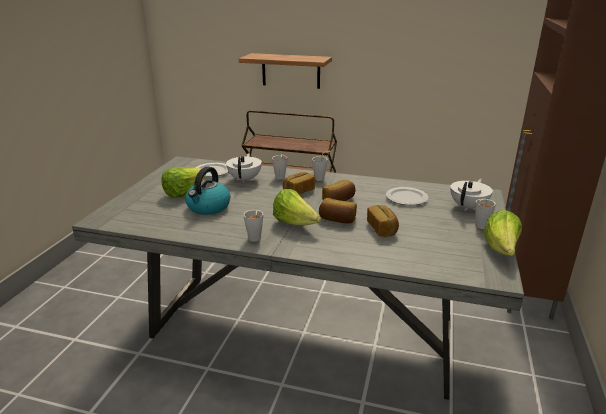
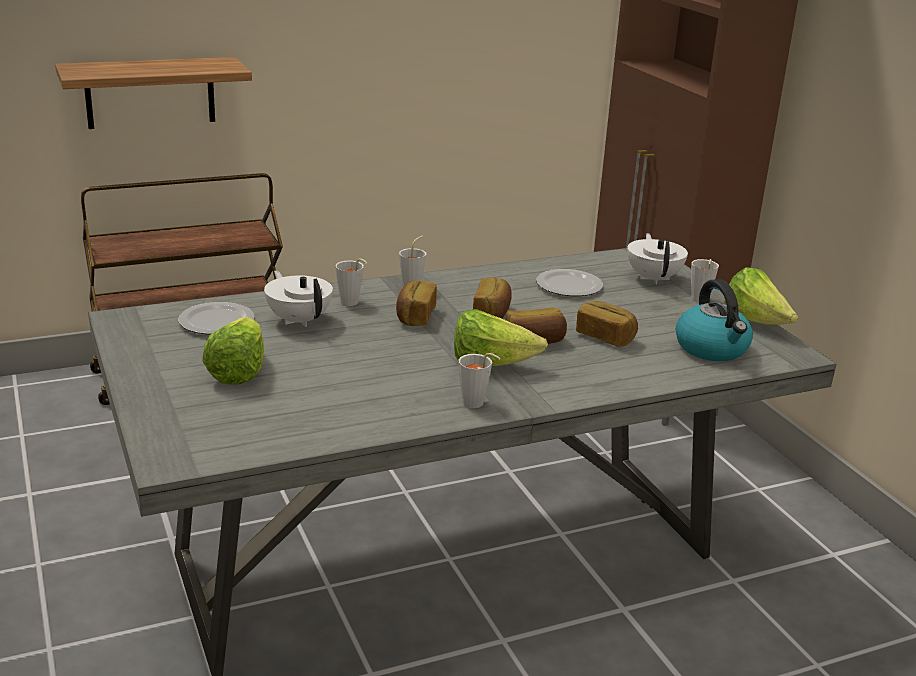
camera: 40 degrees left, 0 degrees up
kettle [185,166,230,215] -> kettle moved to [676,279,753,361]

